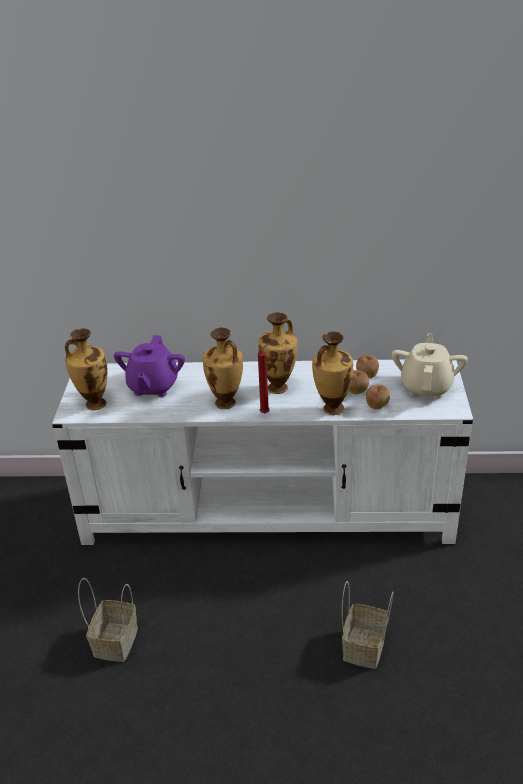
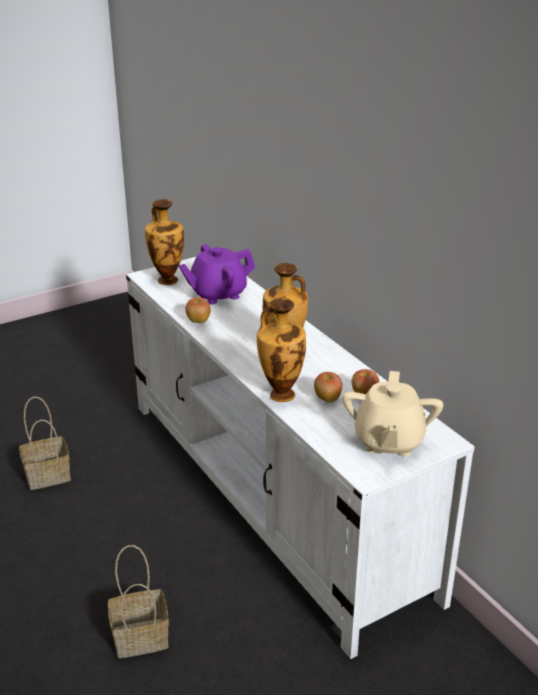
camera: 55 degrees right, 5 degrees down
vase [203,328,243,409] -> none
red candle [258,343,270,413] -> none
apple [366,384,390,410] -> apple moved to [186,297,210,323]
beige teapot [392,334,468,398] -> beige teapot turned 120 degrees clockwise [342,371,444,457]

